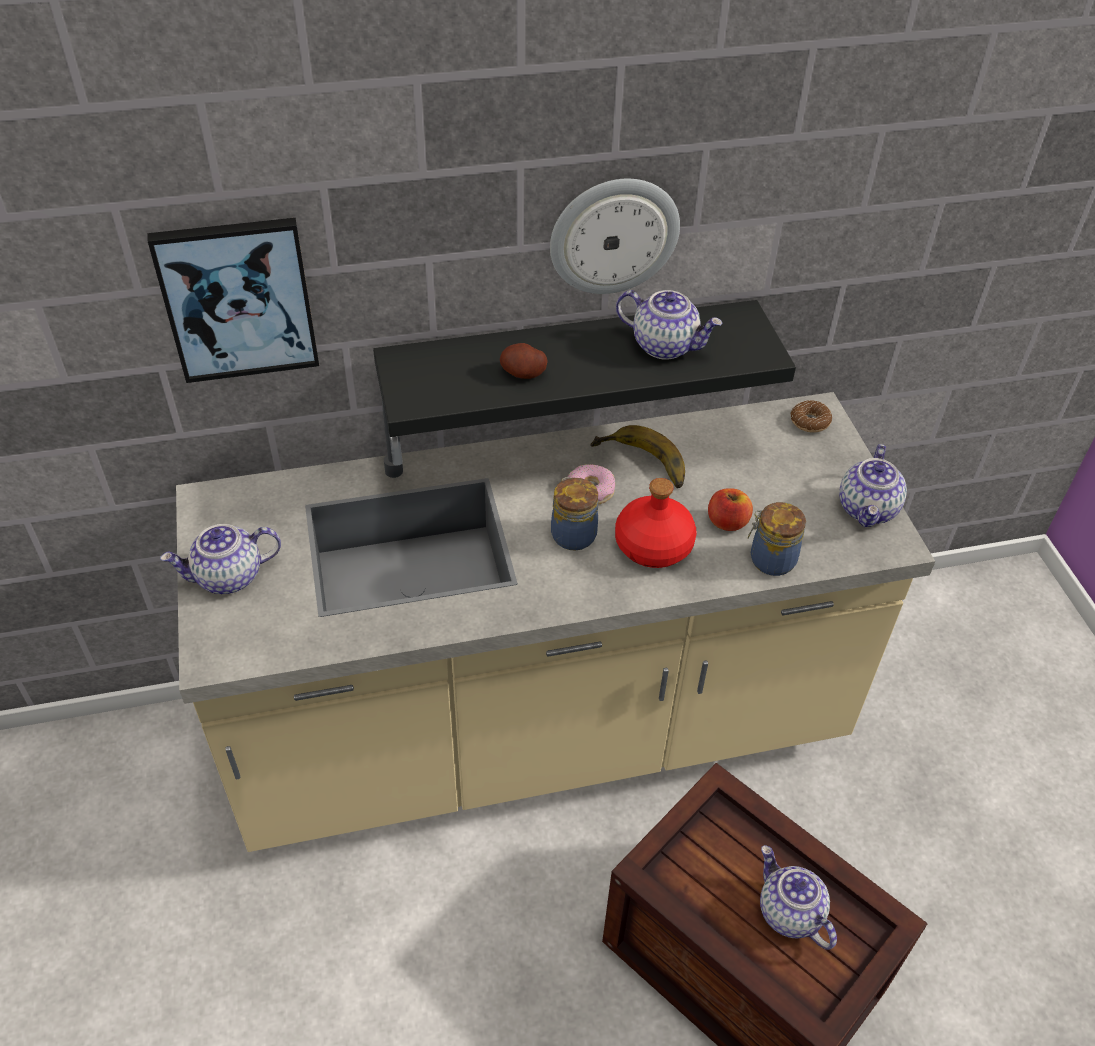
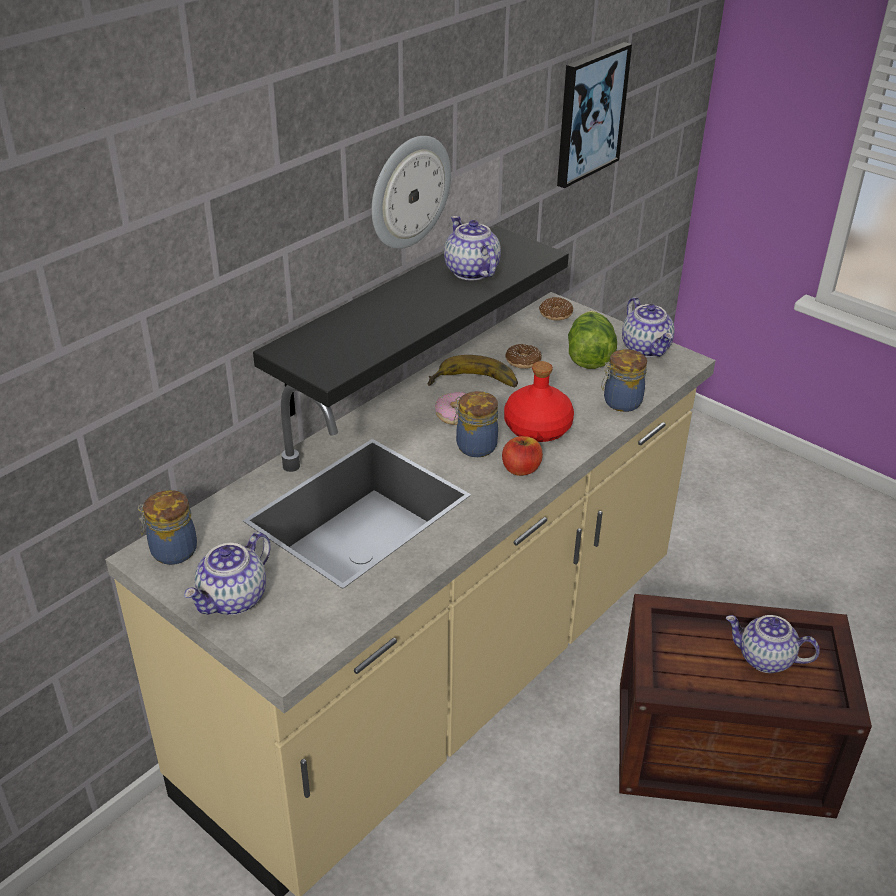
camera: 35 degrees left, 10 degrees down
picture [147,218,319,383] -> picture moved to [557,42,632,188]
potato [500,343,548,379] -> none
teapot [616,290,723,360] -> teapot turned 105 degrees counterclockwise [444,216,501,280]
apple [708,488,753,531] -> apple moved to [502,436,543,476]
none -> jar [138,490,197,565]
none -> donut [506,344,542,369]
none -> lettuce [568,311,617,369]

